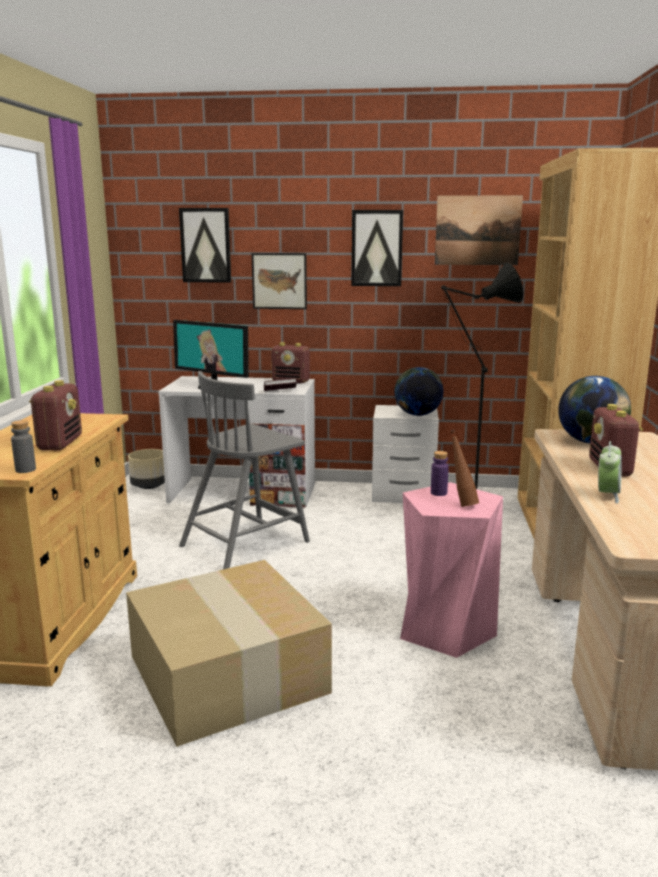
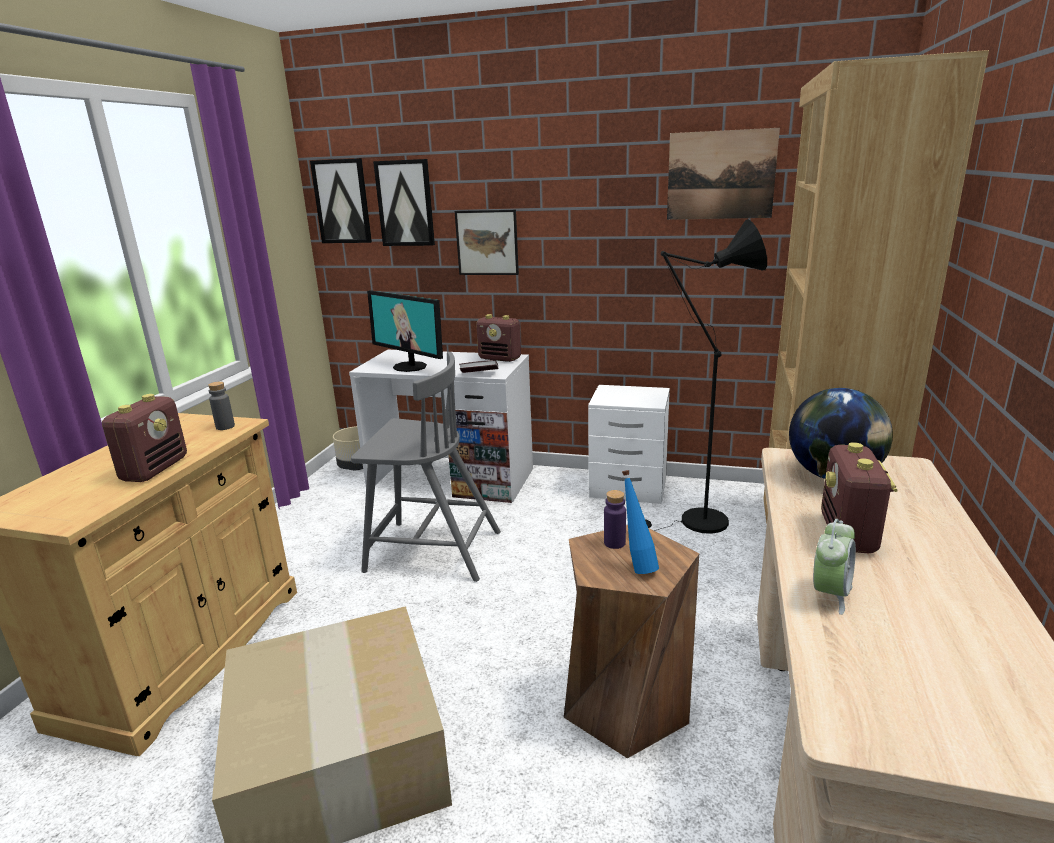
camera: 10 degrees right, 5 degrees up
grey bottle [11,420,36,473] -> grey bottle moved to [208,381,235,430]
grey chair [179,371,310,569] -> grey chair turned 135 degrees counterclockwise [351,352,501,582]
picture [352,210,403,286] -> picture moved to [310,158,372,243]
globe [394,367,444,416] -> none
pink stool [400,482,503,658] -> brown stool [564,525,699,759]
brown bottle [450,430,479,507] -> blue bottle [622,470,659,574]

